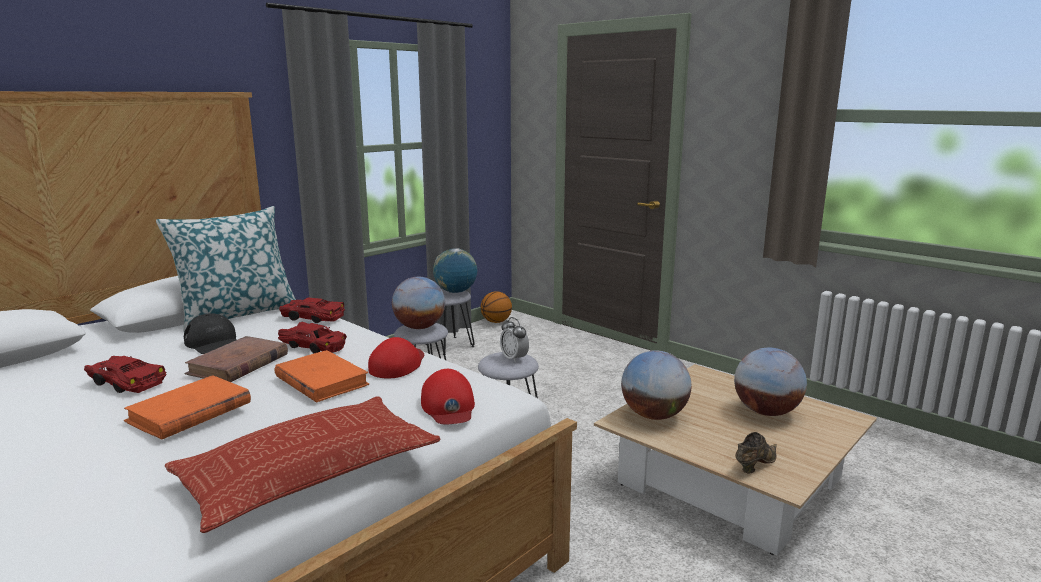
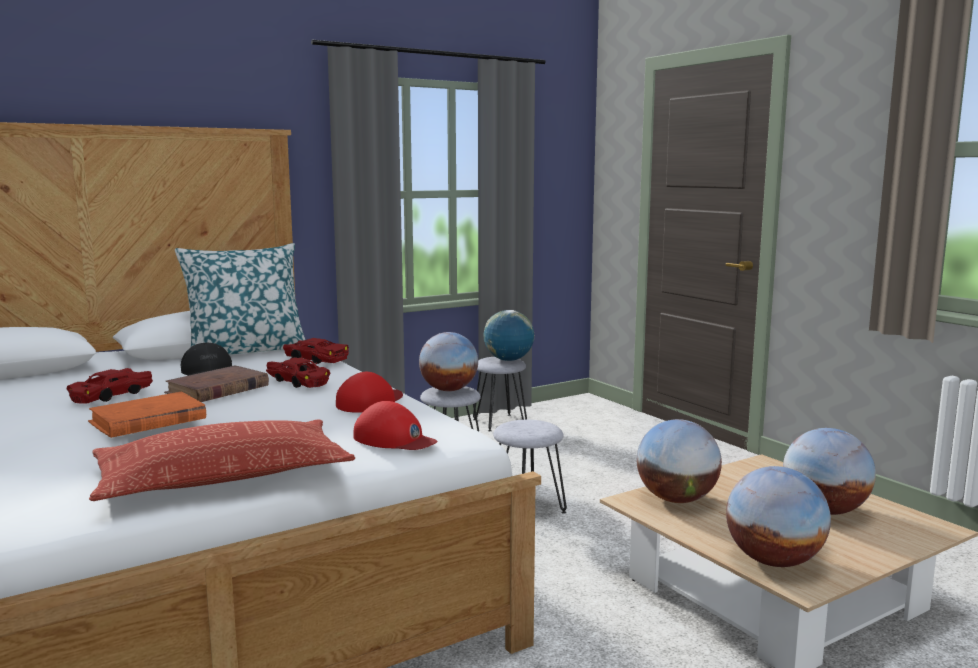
camera: 15 degrees right, 5 degrees down
red toy car [84,356,167,393] -> red toy car turned 105 degrees counterclockwise [67,368,153,403]
orange book [275,350,369,403] -> none
red cap [421,369,475,424] -> red cap turned 60 degrees counterclockwise [353,401,438,450]
basketball [481,291,512,323] -> none
alarm clock [500,317,529,363] -> none
brown shoe [735,432,777,473] -> globe [726,466,831,567]

